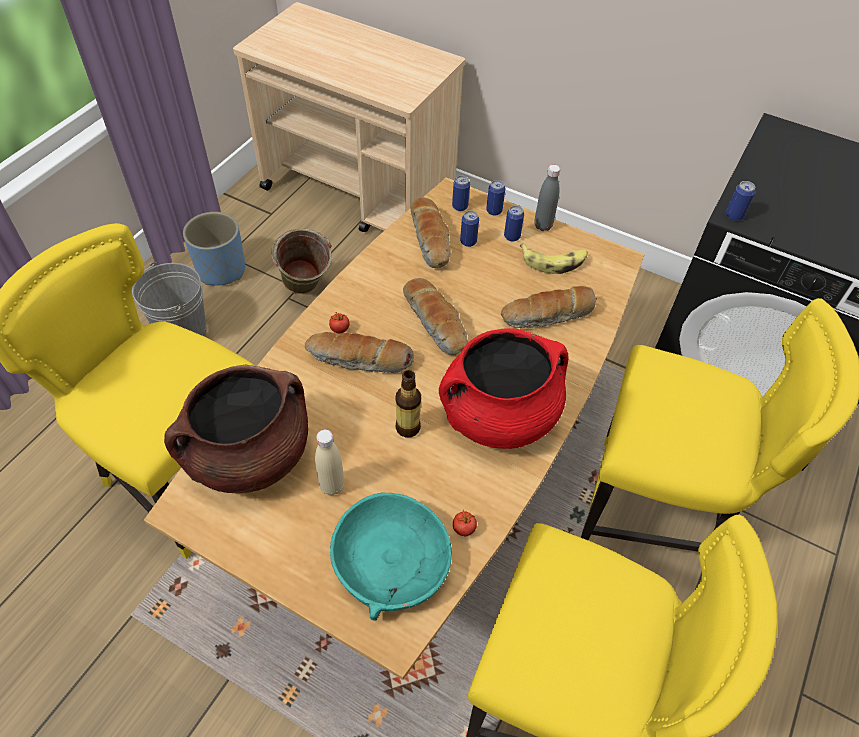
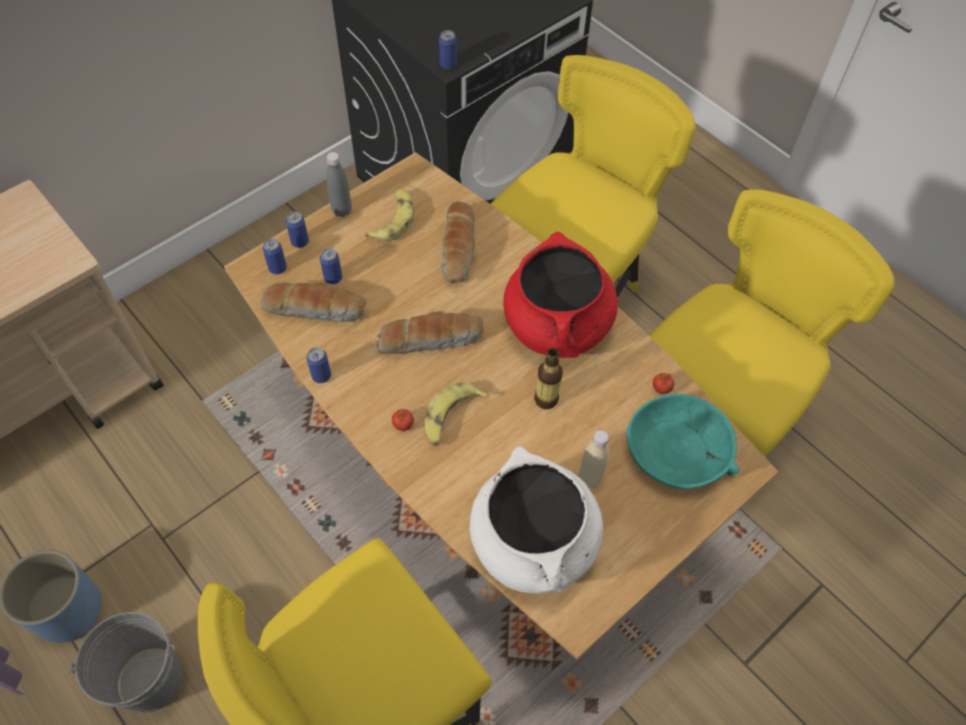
camera: 70 degrees left, 5 degrees up
brown cooking pot [164,365,308,493] -> white cooking pot [470,446,603,594]
green bucket [271,229,332,294] -> none
bread [305,332,414,373] -> banana [424,382,489,446]
can [504,205,524,241] -> can moved to [306,347,331,383]

